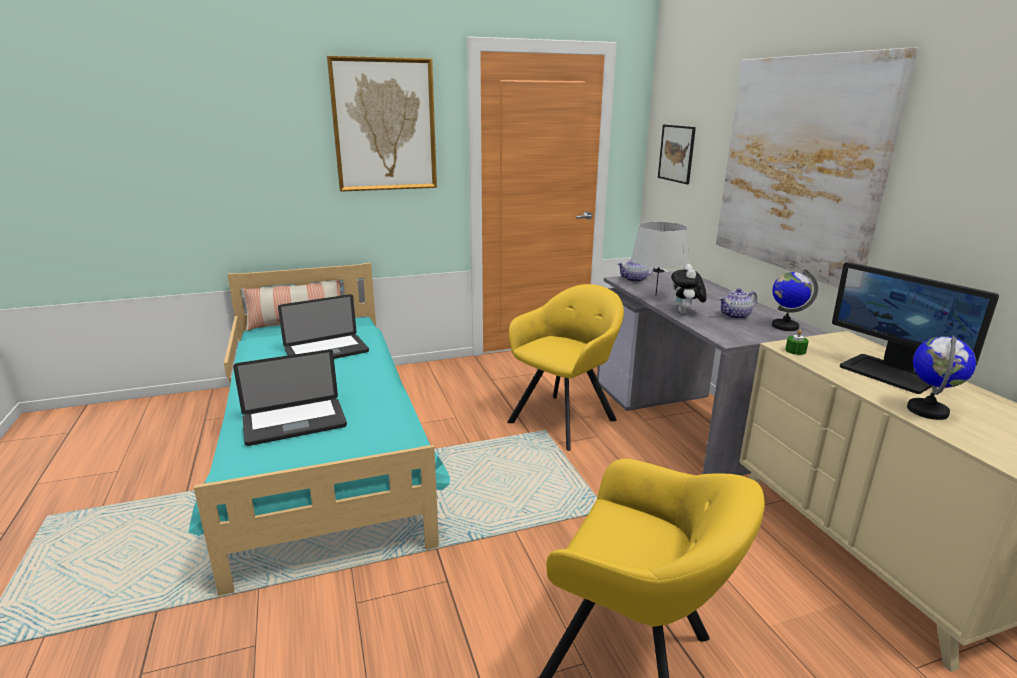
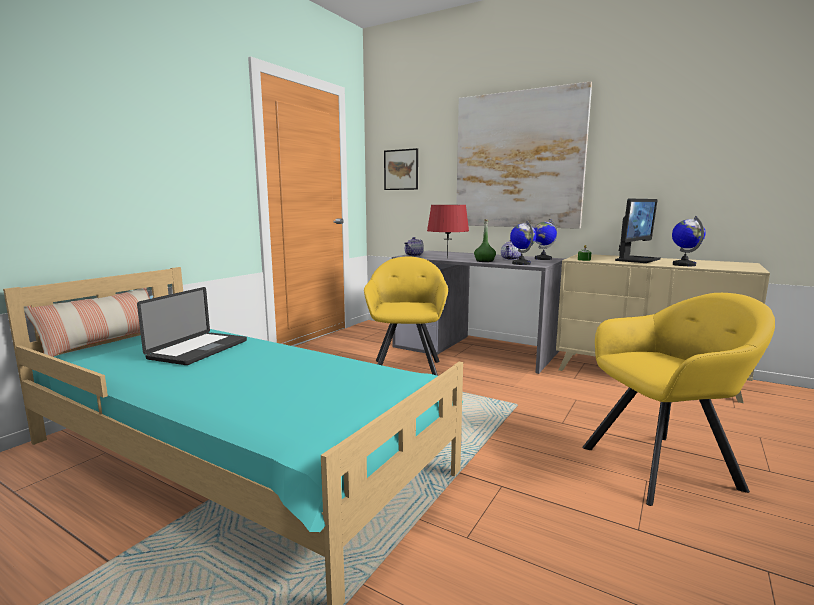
camera: 40 degrees left, 10 degrees down
laptop [233,349,347,446] -> none
picture [327,56,437,192] -> none
grey table lamp [631,222,689,296] -> red table lamp [427,205,469,259]
plush toy [671,264,707,314] -> green bottle [474,219,496,262]
monitor [832,262,999,394] -> monitor turned 60 degrees counterclockwise [615,198,661,263]
none -> globe [510,220,536,265]

